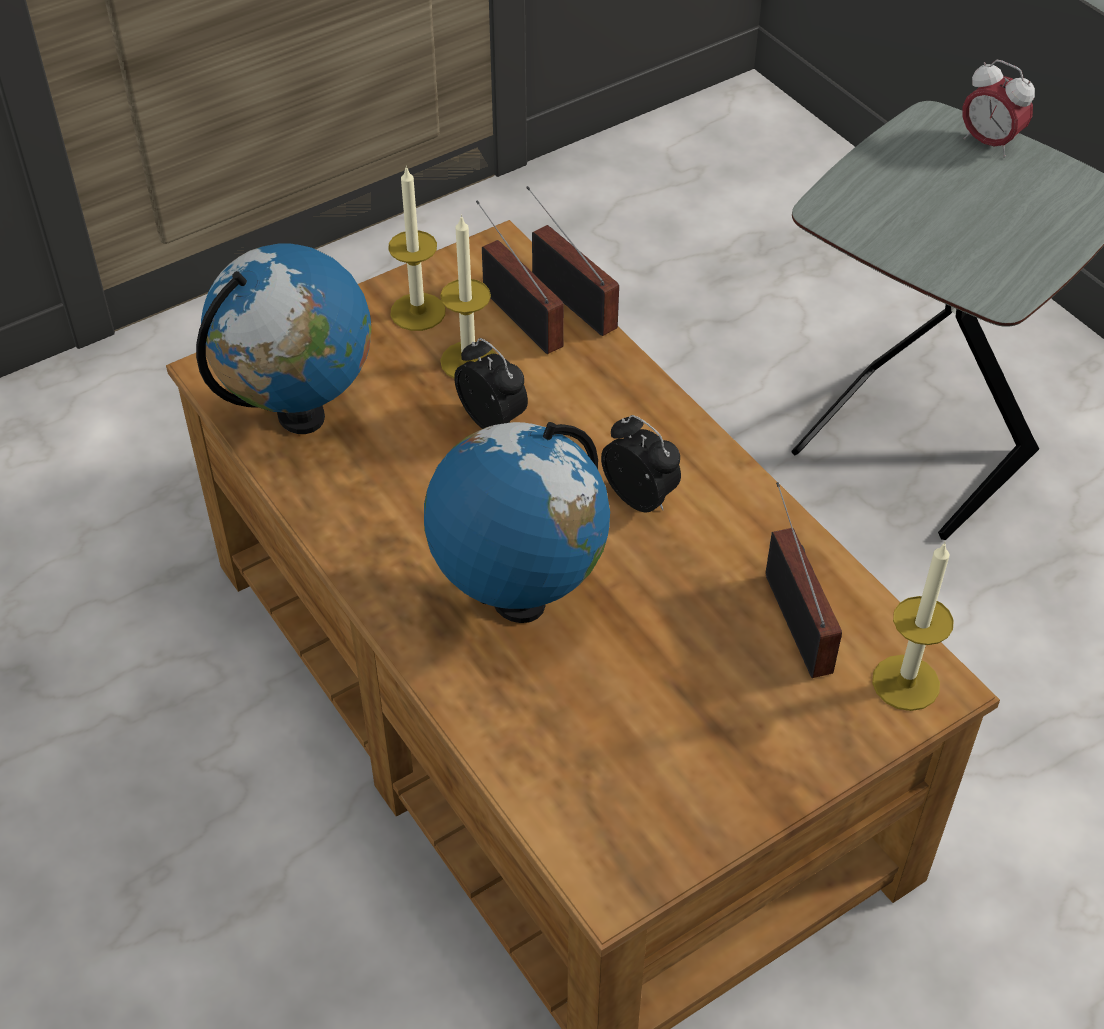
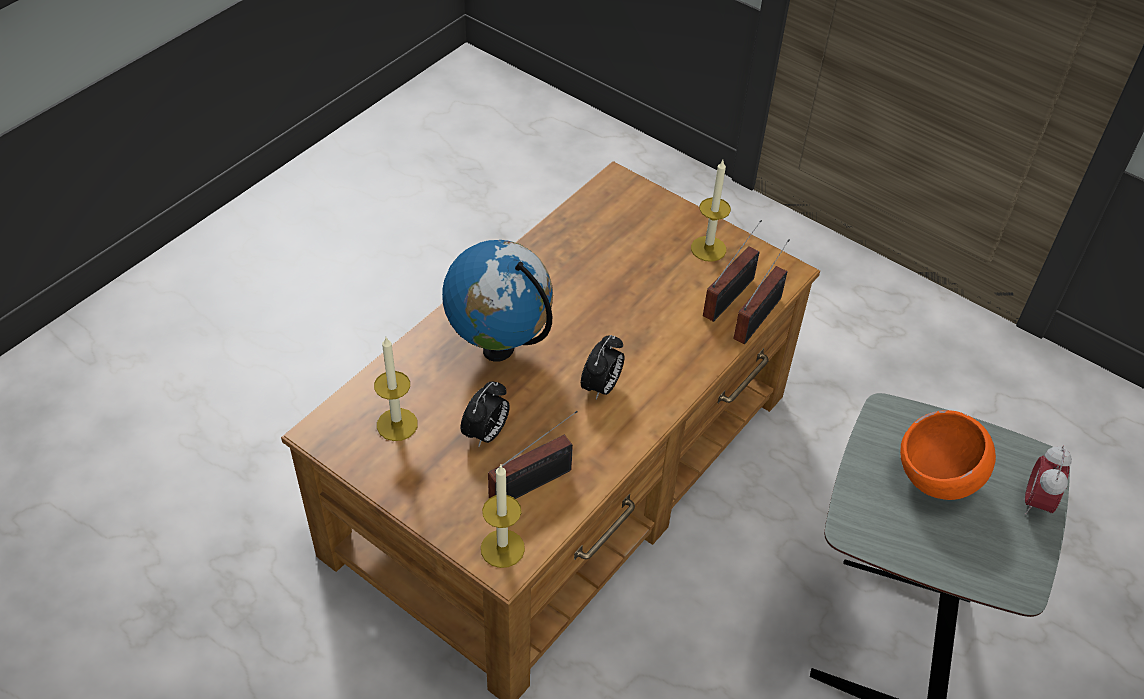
camera: 70 degrees right, 0 degrees up
globe [196,243,371,434] -> none
candle [440,214,496,378] -> candle moved to [374,337,418,441]
alarm clock [454,338,528,429] -> alarm clock moved to [461,382,510,447]
none -> orange bowl [900,410,996,500]

